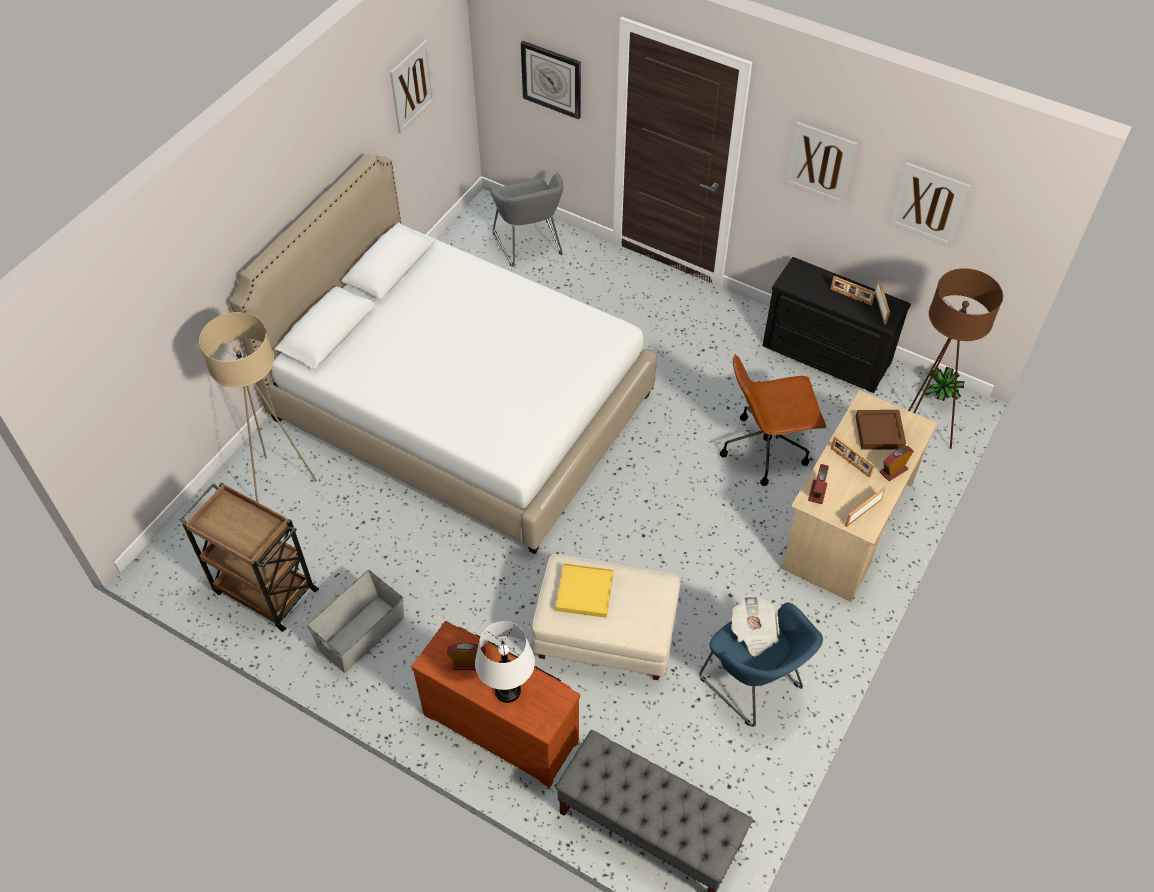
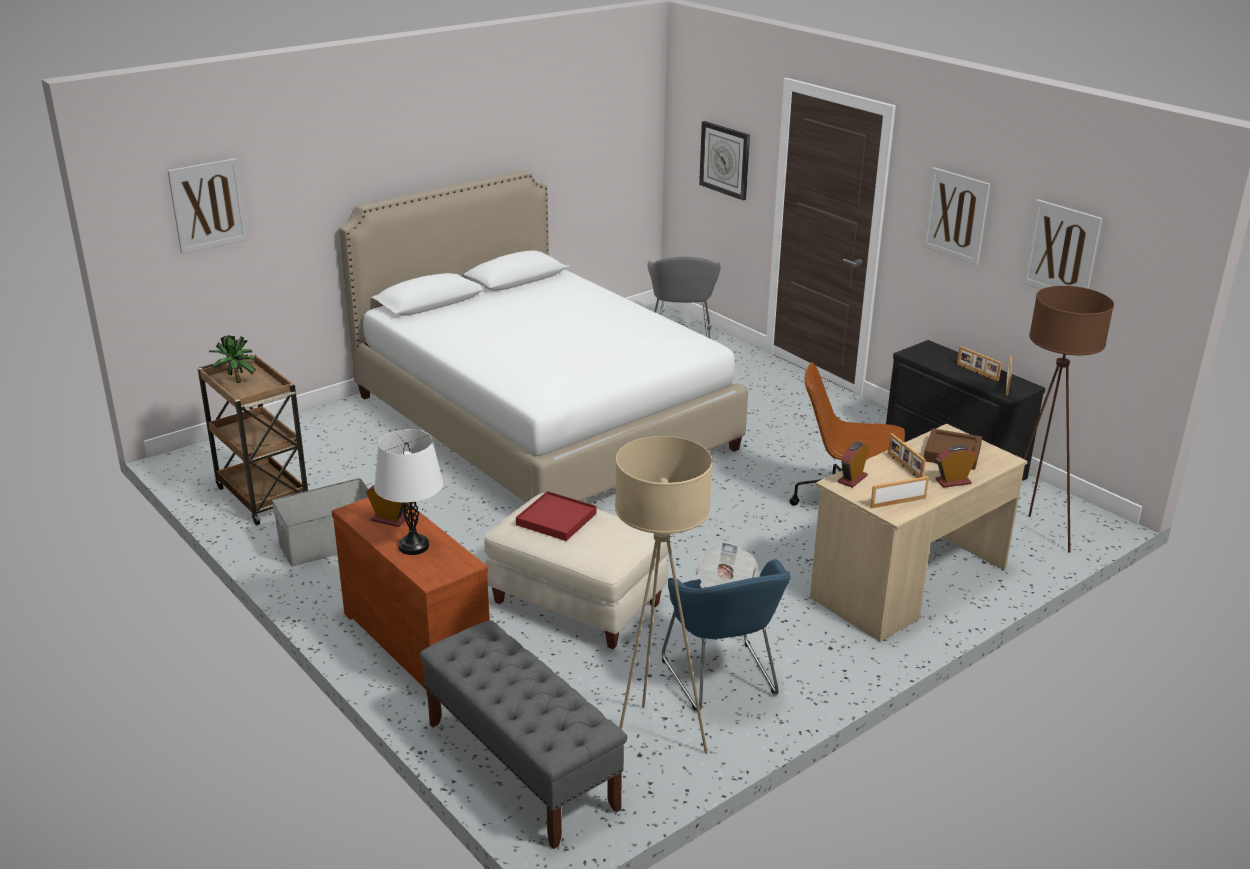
camera: 20 degrees right, 25 degrees down
beige floor lamp [199,312,317,502] -> beige floor lamp moved to [615,436,713,754]
picture [390,39,435,134] -> picture moved to [168,158,248,254]
yellow tray [556,563,614,618] -> red tray [516,491,597,541]
potted plant [925,367,965,401] -> potted plant moved to [209,335,257,383]

